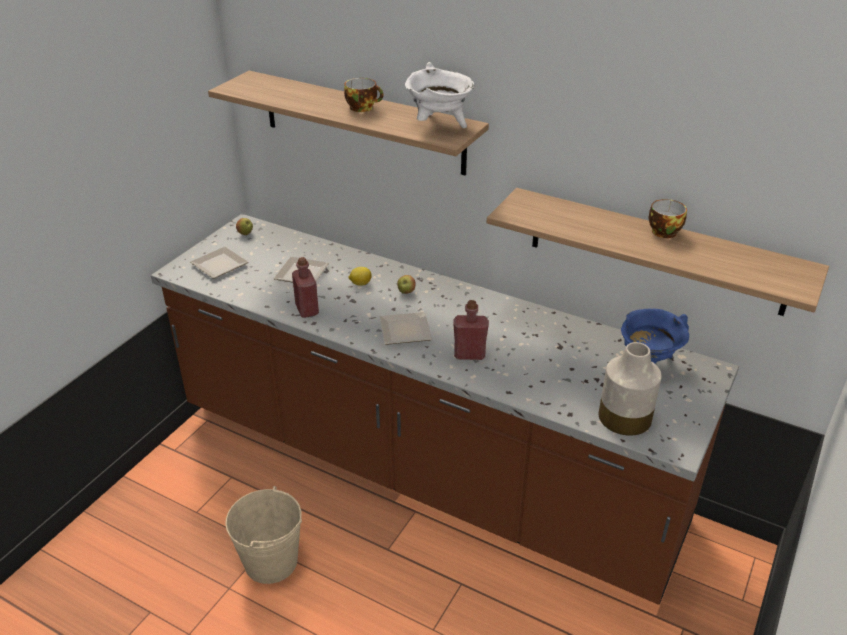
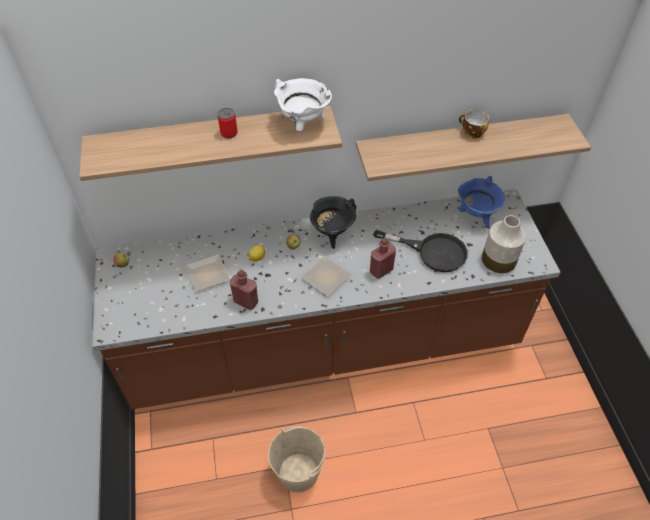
camera: 40 degrees left, 15 degrees up
plate [190,247,248,279] -> none
cup [344,78,384,112] -> can [218,108,238,139]
none -> black cooking pot [310,196,356,249]
none -> black frying pan [374,230,468,272]

